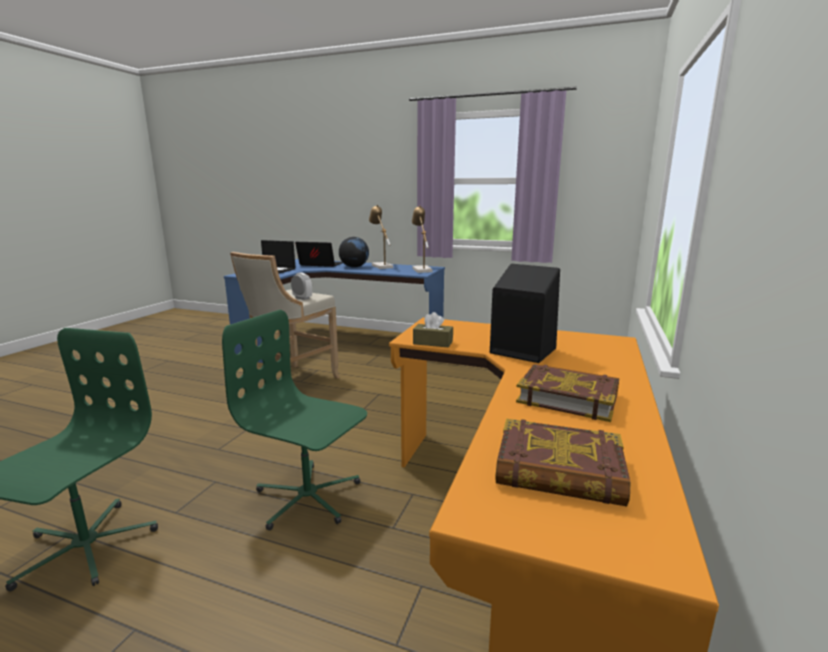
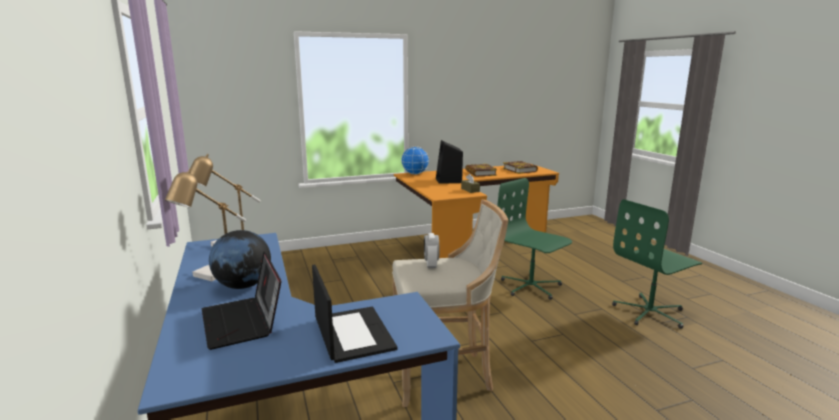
camera: 130 degrees left, 0 degrees up
green office chair [222,310,367,530] -> green office chair turned 150 degrees clockwise [497,178,572,300]
none -> globe [401,146,429,174]

